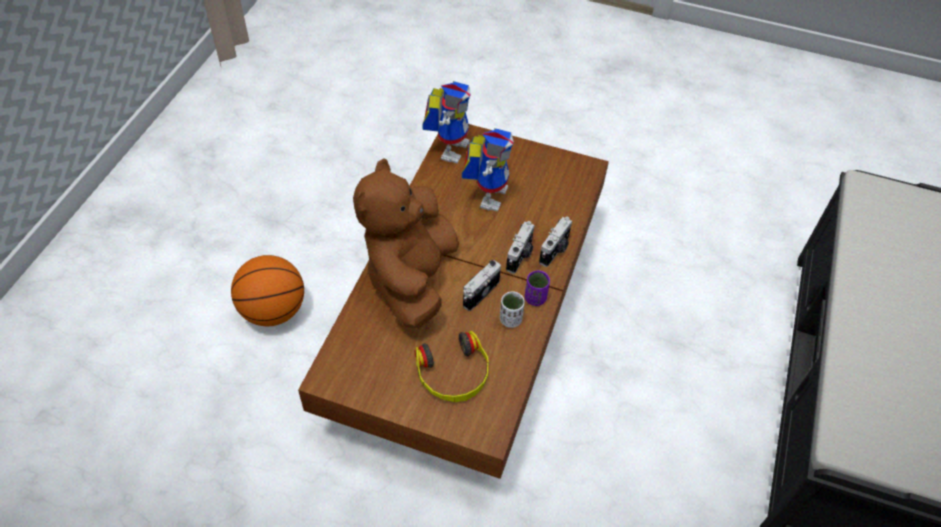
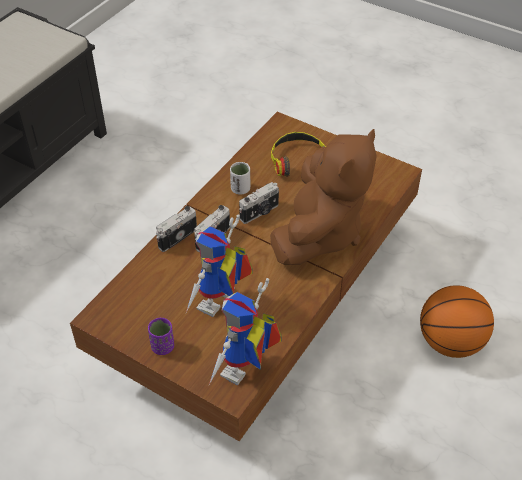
camera: 165 degrees left, 5 degrees down
purple cup [525,271,550,306] -> purple cup moved to [148,318,174,355]

